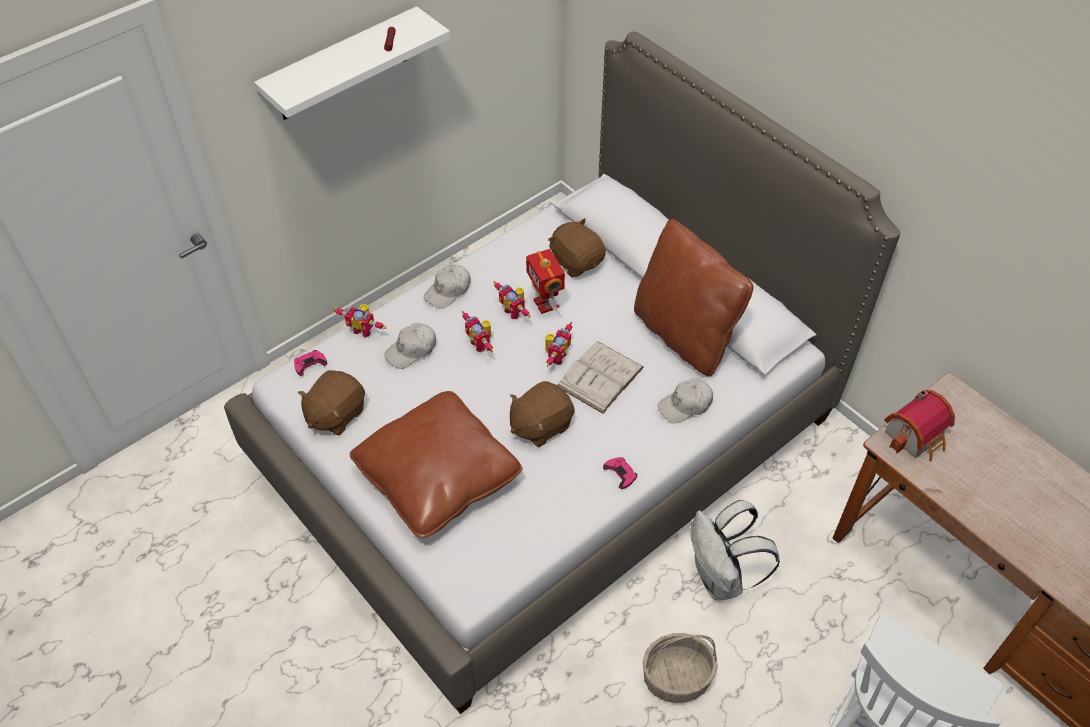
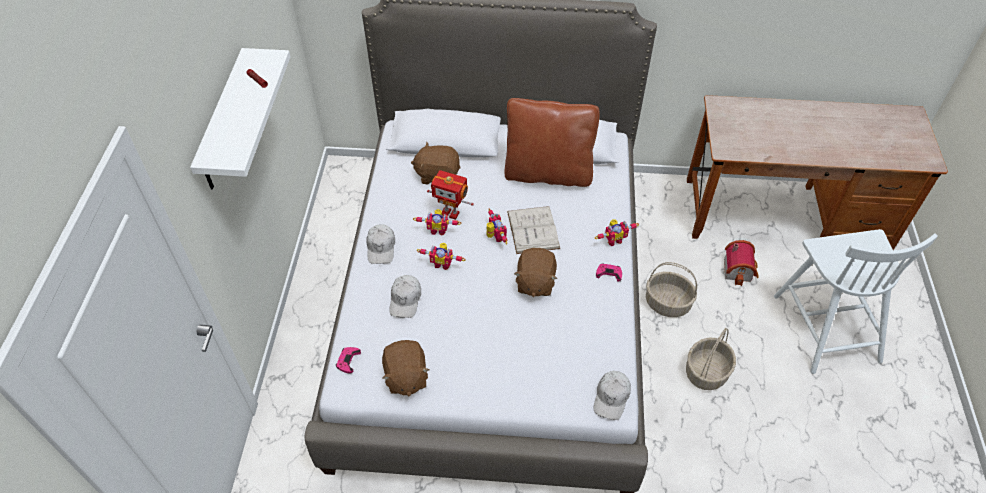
camera: 45 degrees left, 0 degrees up
toy robot [333,304,386,337] -> toy robot moved to [595,219,639,246]
brown pillow [350,391,522,538] -> none
white cap [657,379,713,424] -> white cap moved to [594,371,631,420]
white backpack [690,500,780,600] -> basket [646,262,697,317]
toy house [884,389,955,462] -> toy house moved to [724,240,758,286]

